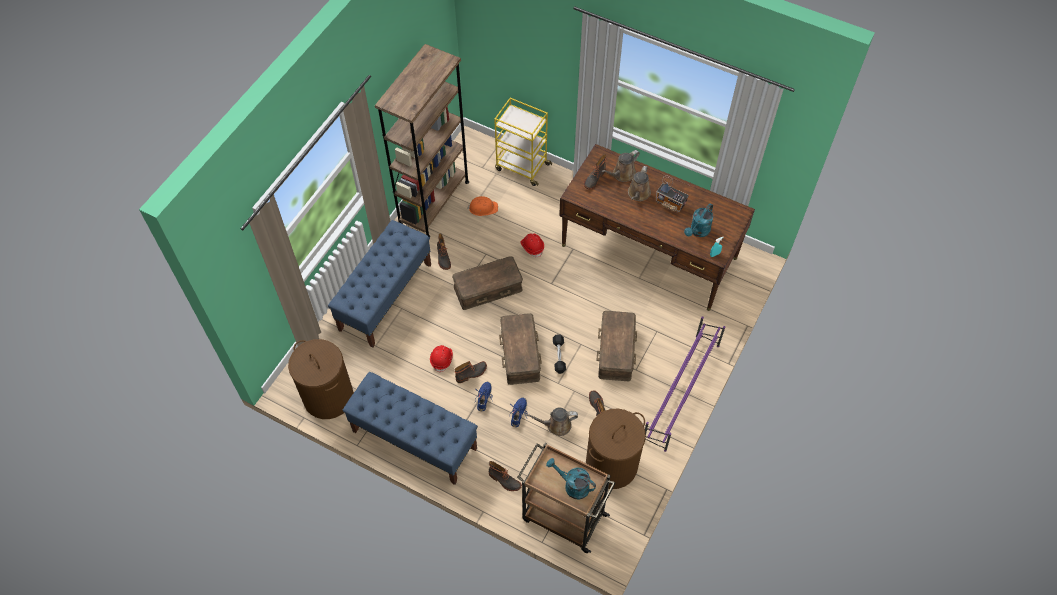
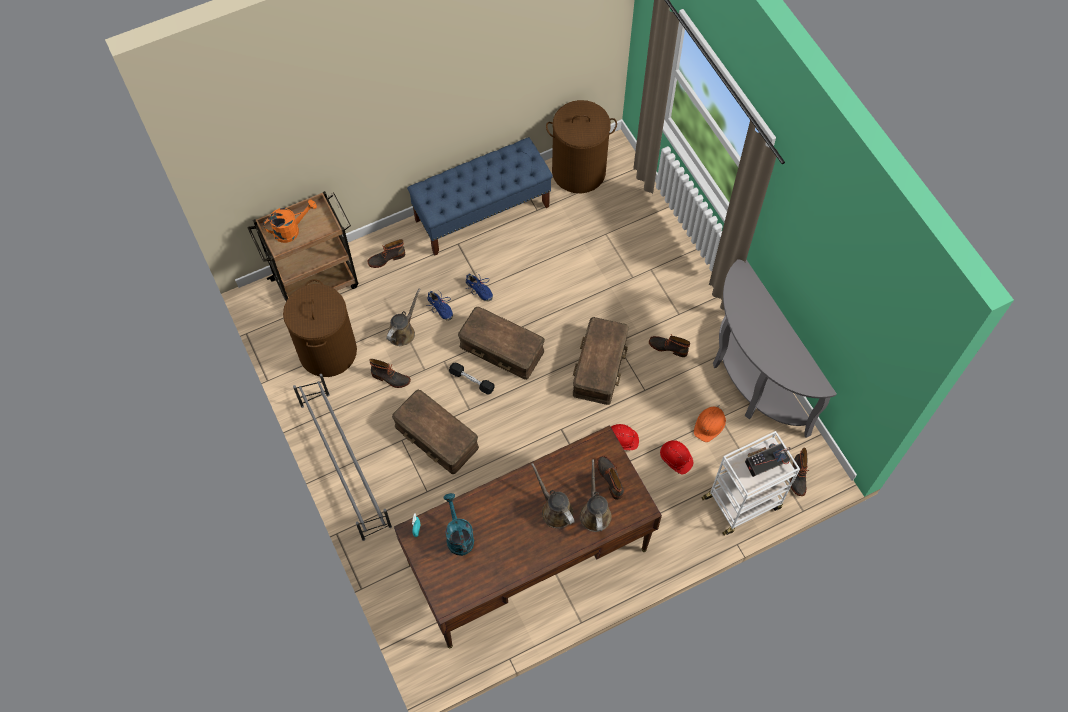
camera: 125 degrees right, 5 degrees up
blue bench [328,220,431,348] -> none
brown bookcase [375,44,469,237] -> grey console table [713,259,837,438]
red hard hat [430,345,453,373] -> red hard hat moved to [660,440,693,474]
boot [454,361,487,383] -> boot moved to [790,448,809,496]
yellow cart [494,98,552,186] -> white cart [701,431,800,536]
turquoise watering can [546,458,596,500] -> orange watering can [263,199,317,243]
purple shoe rack [645,316,725,452] -> grey shoe rack [293,374,392,541]
radio [656,176,689,213] -> radio moved to [745,443,791,477]

